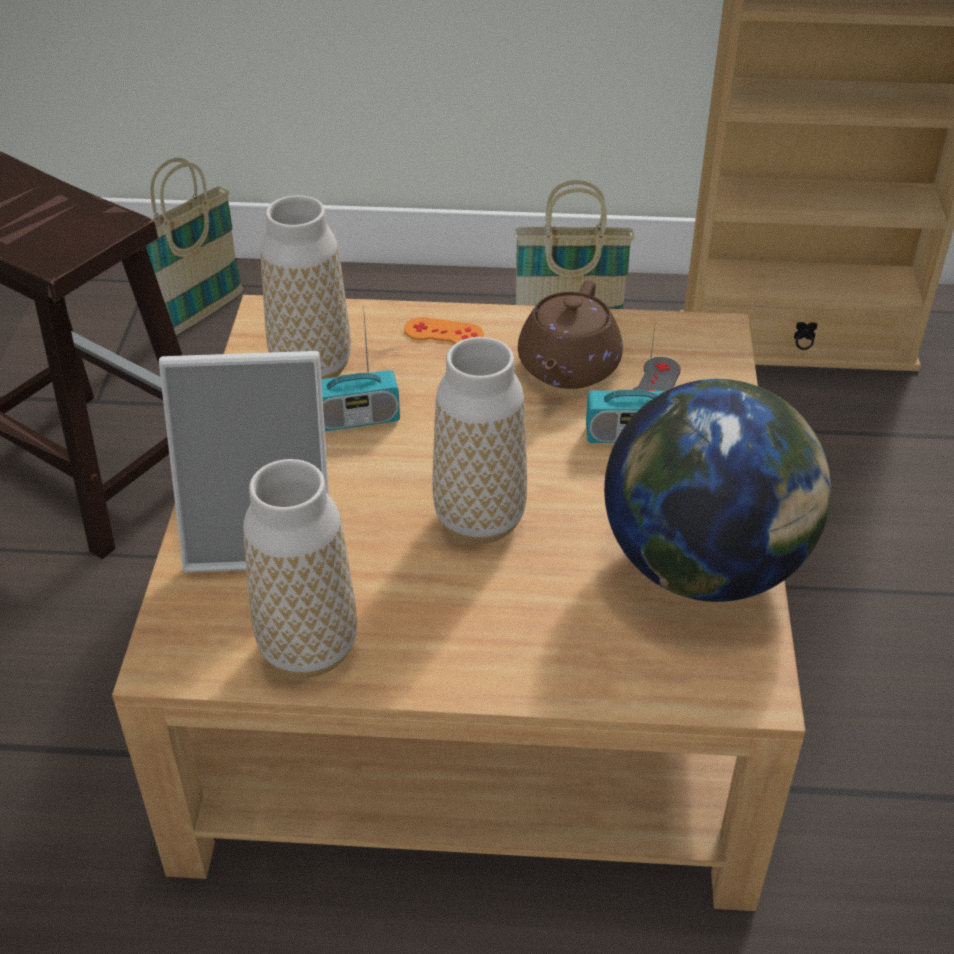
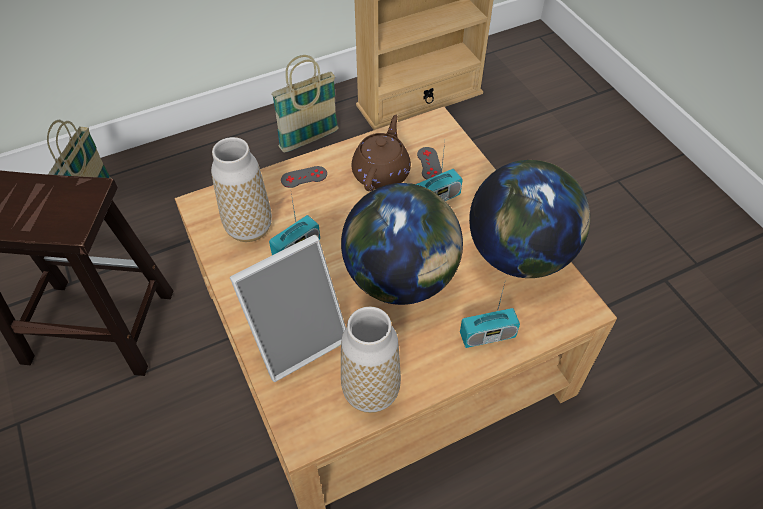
camera: 30 degrees left, 10 degrees up
orange game controller [404,317,484,344] -> grey game controller [281,166,327,188]
vase [432,337,527,544] -> globe [341,183,463,305]
brown teapot [518,281,623,389] -> brown teapot turned 150 degrees counterclockwise [351,115,411,191]
none -> radio [460,283,520,348]

